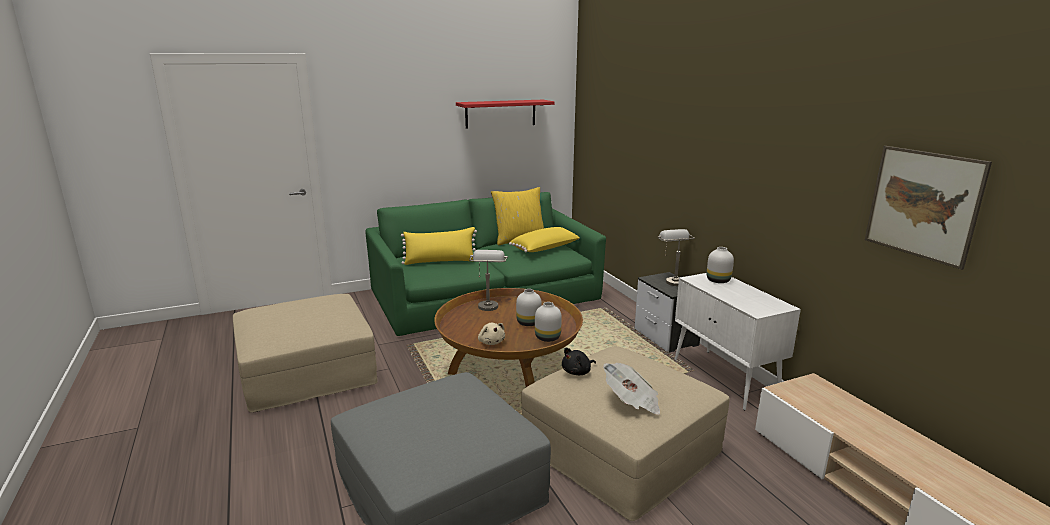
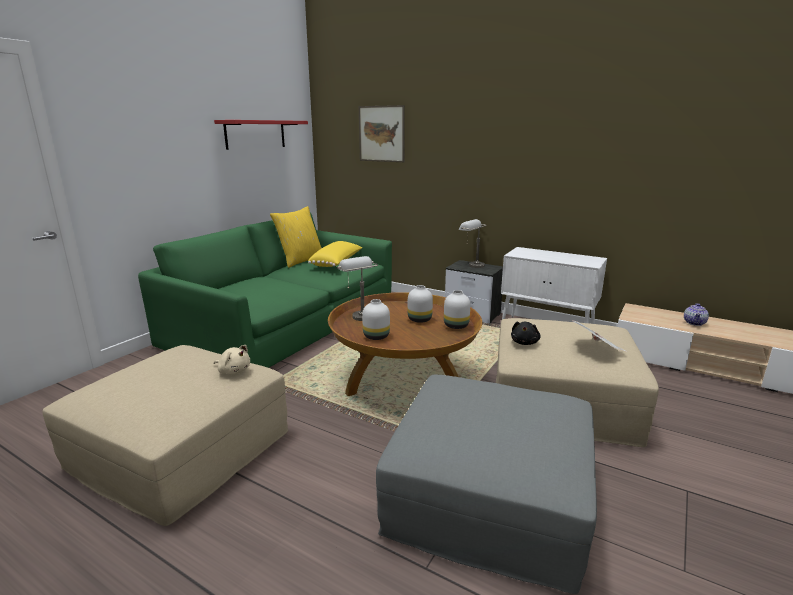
camera: 35 degrees left, 0 degrees up
yellow pillow [401,227,477,265] -> none
beige plush toy [478,323,505,345] -> beige plush toy moved to [214,345,250,374]
white vase [707,247,734,283] -> white vase moved to [362,299,390,340]
picture [865,146,992,270] -> picture moved to [359,105,405,162]
none -> teapot [684,303,709,326]

